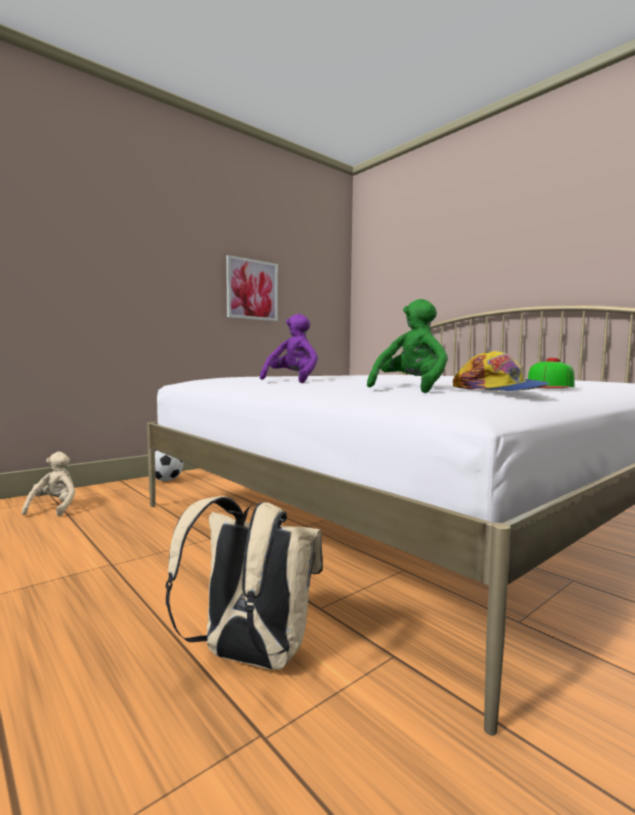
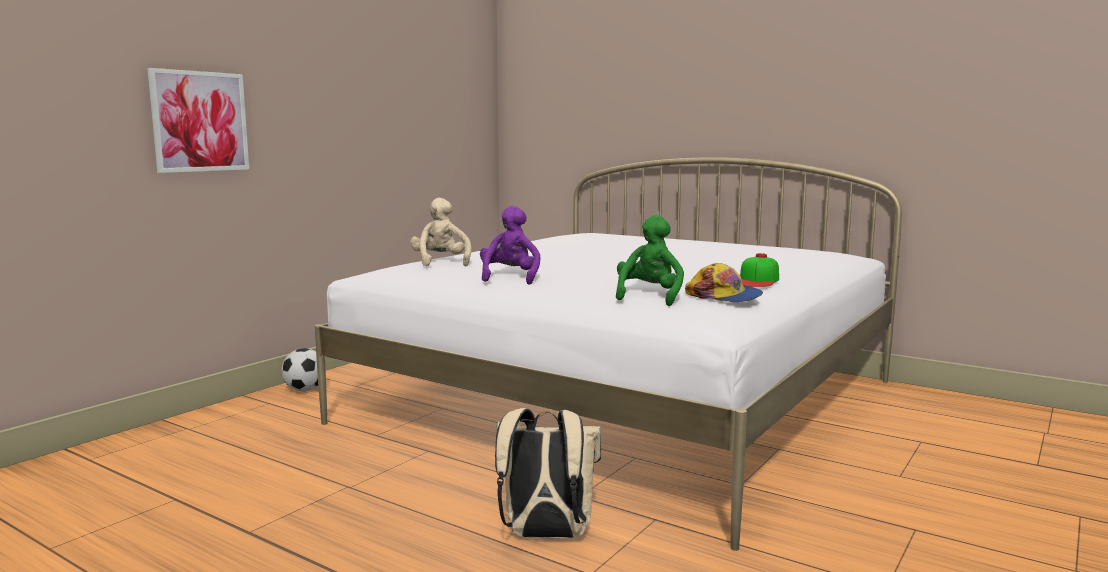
camera: 15 degrees left, 5 degrees up
beige plush toy [22,452,76,517] -> beige plush toy moved to [410,198,471,267]
picture [226,255,278,321] -> picture moved to [147,68,249,173]

